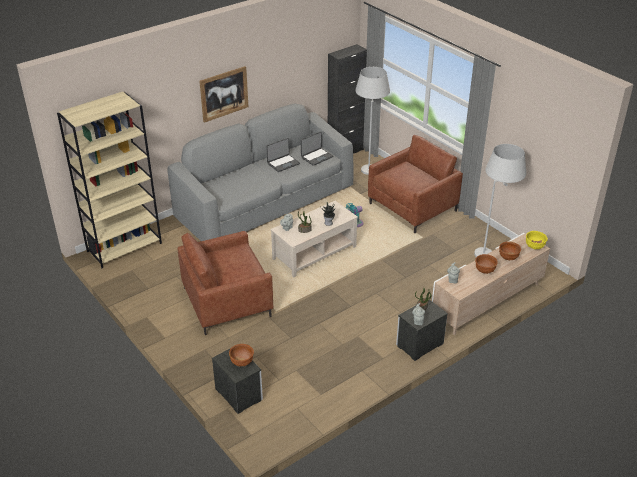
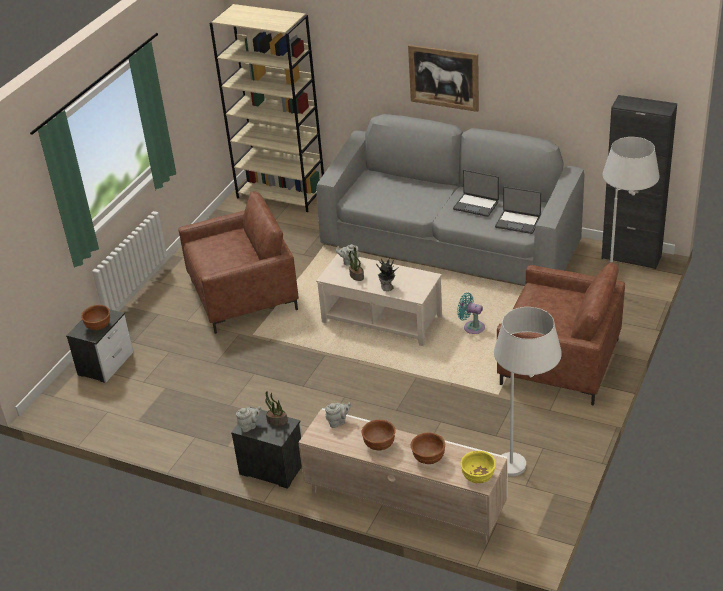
camera: 65 degrees right, 0 degrees up
brown armchair [177,231,273,335] -> brown armchair turned 120 degrees clockwise [178,191,299,334]

